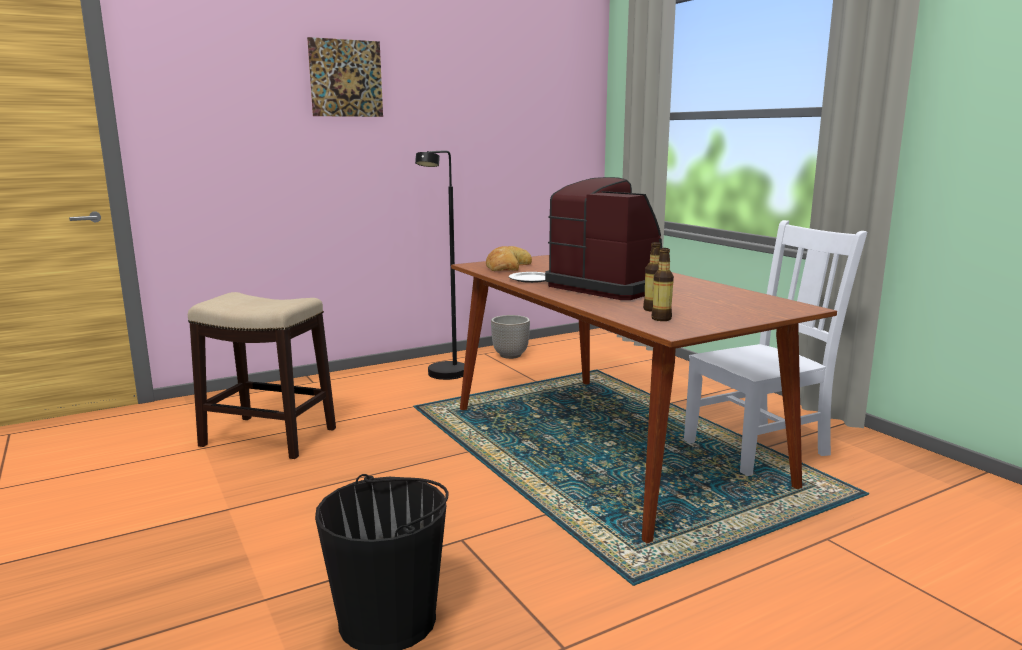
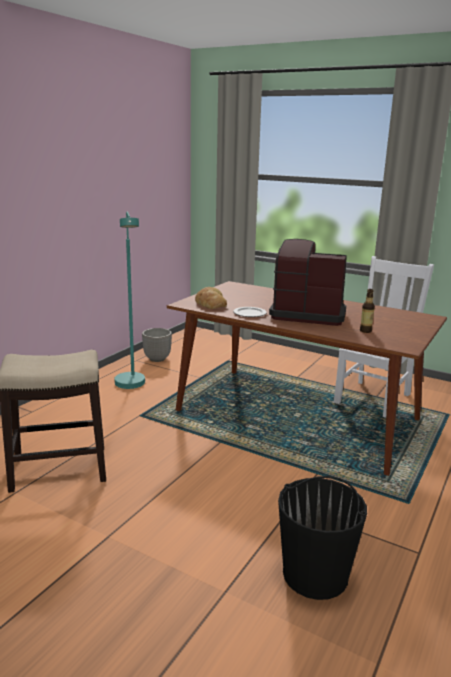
camera: 30 degrees left, 5 degrees up
picture [307,37,383,117] -> none
black floor lamp [415,150,464,380] -> turquoise floor lamp [114,212,145,389]
bottle [651,248,674,321] -> none

